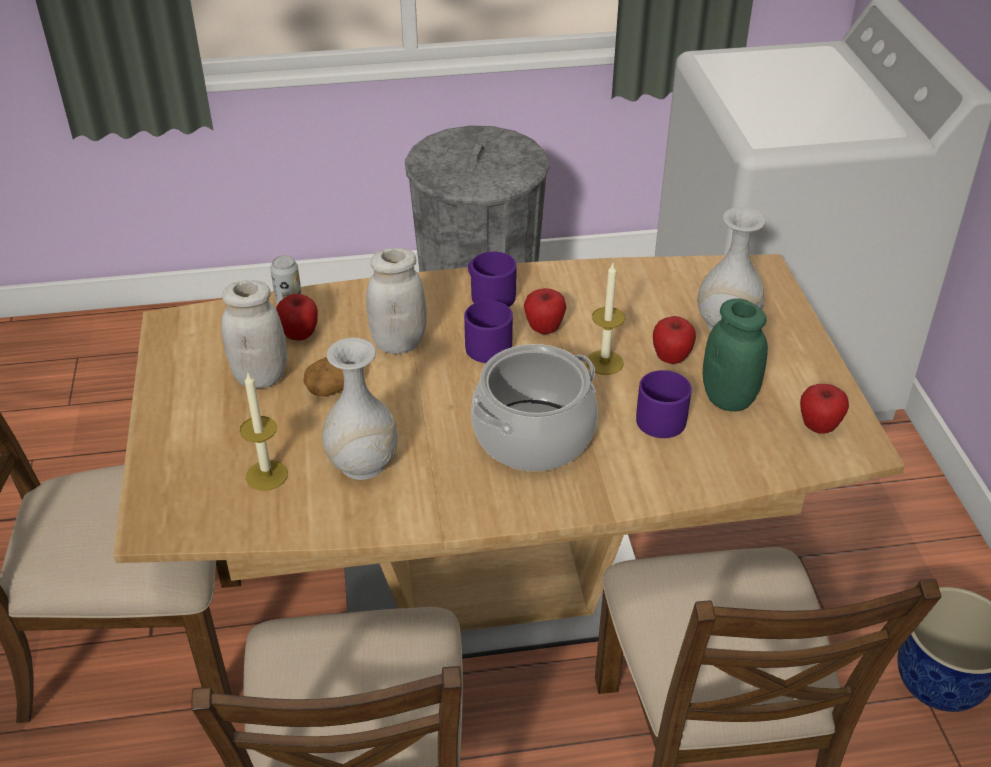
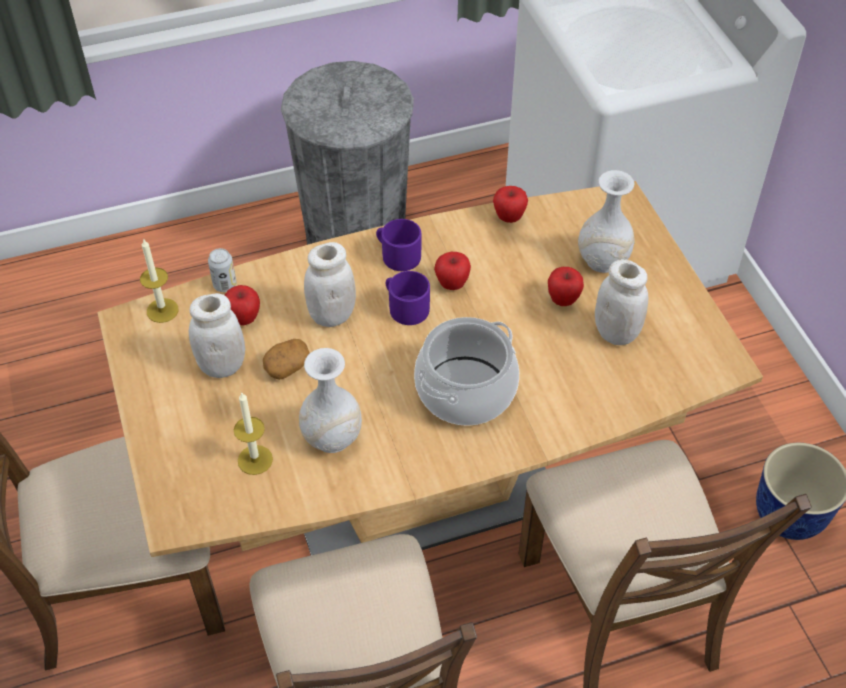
camera: 10 degrees left, 10 degrees up
candle [586,263,625,375] -> candle moved to [140,238,178,323]
purple mug [636,370,692,438] -> none
green jar [703,299,768,411] -> white jar [595,259,648,345]
apple [800,384,849,434] -> apple moved to [493,186,528,223]

